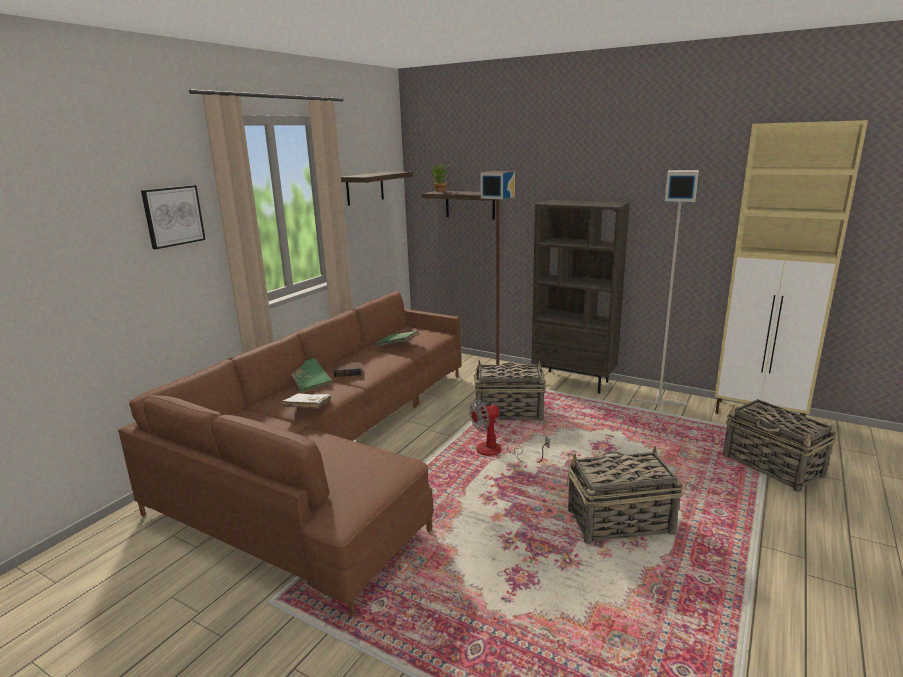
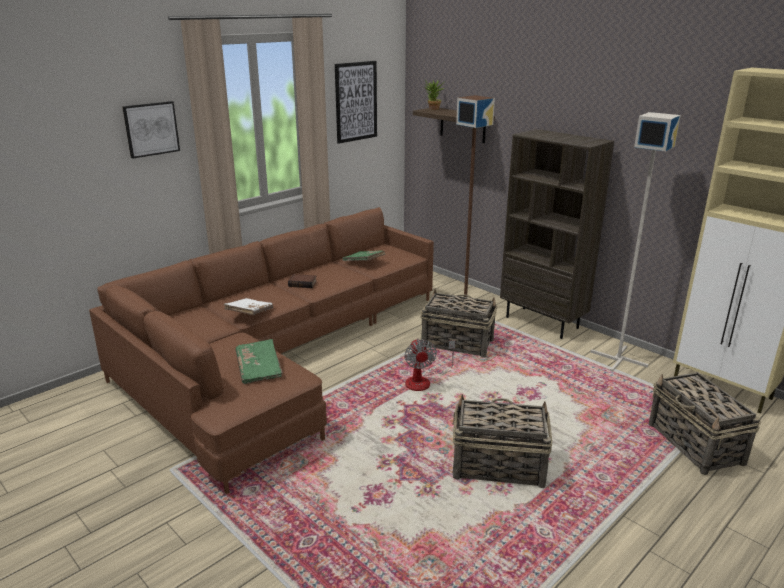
camera: 15 degrees right, 5 degrees up
green book [291,358,332,393] -> green book moved to [235,339,283,384]
shelf [341,172,413,206] -> picture [335,61,377,144]
fan [469,399,550,463] -> fan turned 90 degrees counterclockwise [405,338,455,391]

